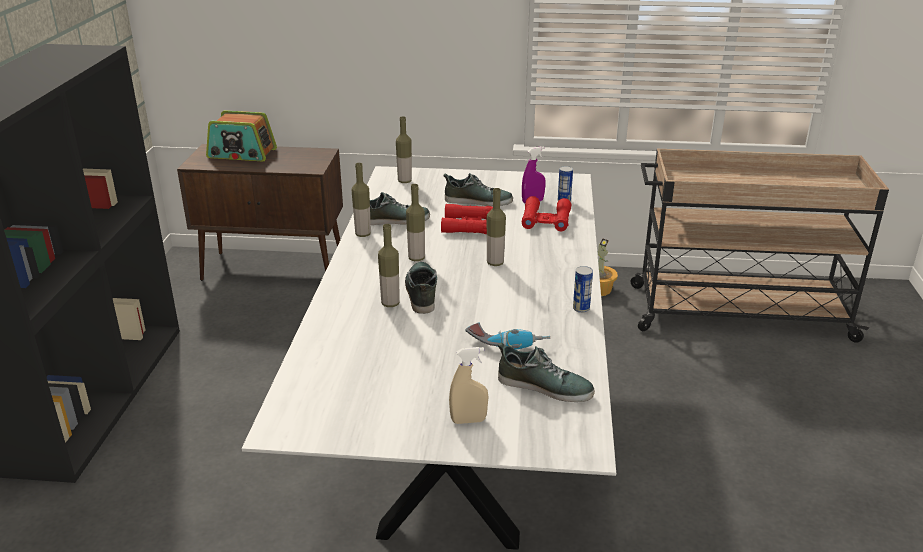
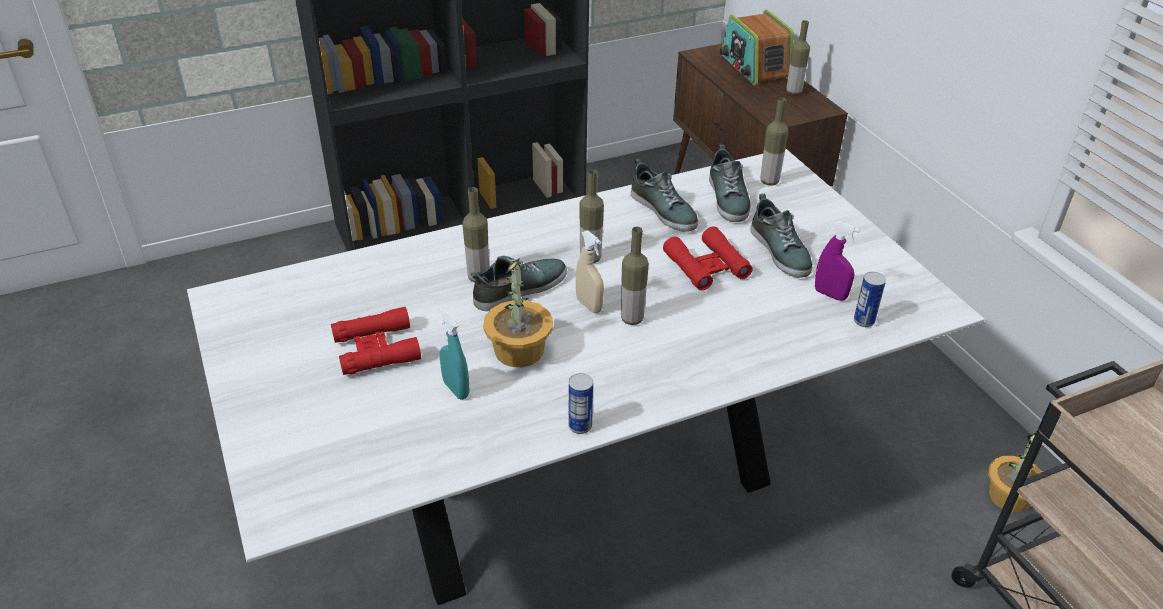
camera: 60 degrees right, 10 degrees up
bottle [352,163,371,237] -> bottle moved to [786,20,810,95]
beige spray bottle [449,347,488,424] -> beige spray bottle moved to [576,230,604,313]
power drill [465,323,550,350] -> turquoise spray bottle [439,307,470,400]
shoe [498,342,595,402] -> shoe moved to [709,145,750,222]
red binoculars [522,196,571,231] -> red binoculars moved to [331,307,421,375]
none -> potted plant [483,258,553,367]

